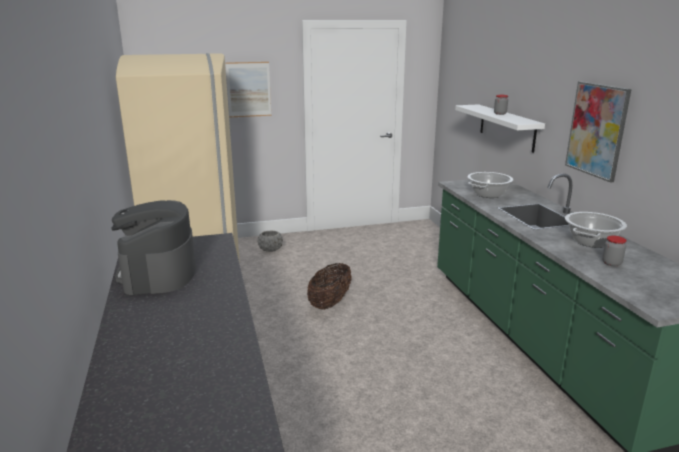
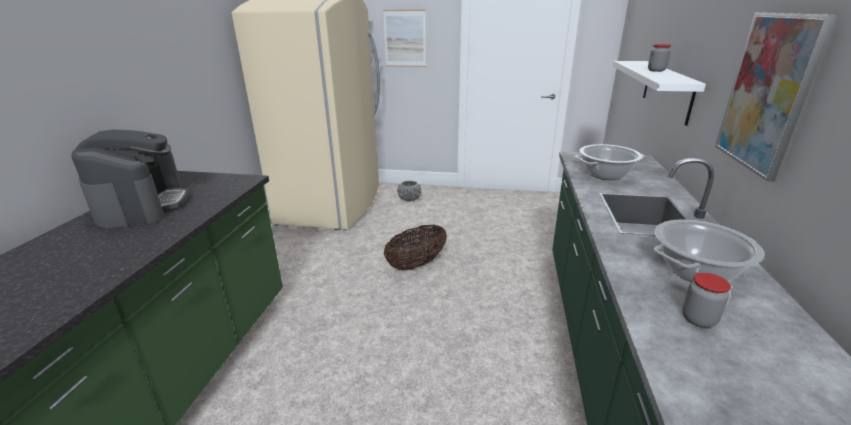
camera: 25 degrees right, 5 degrees up
coffee machine [111,200,196,295] -> coffee machine turned 150 degrees clockwise [71,129,188,228]

